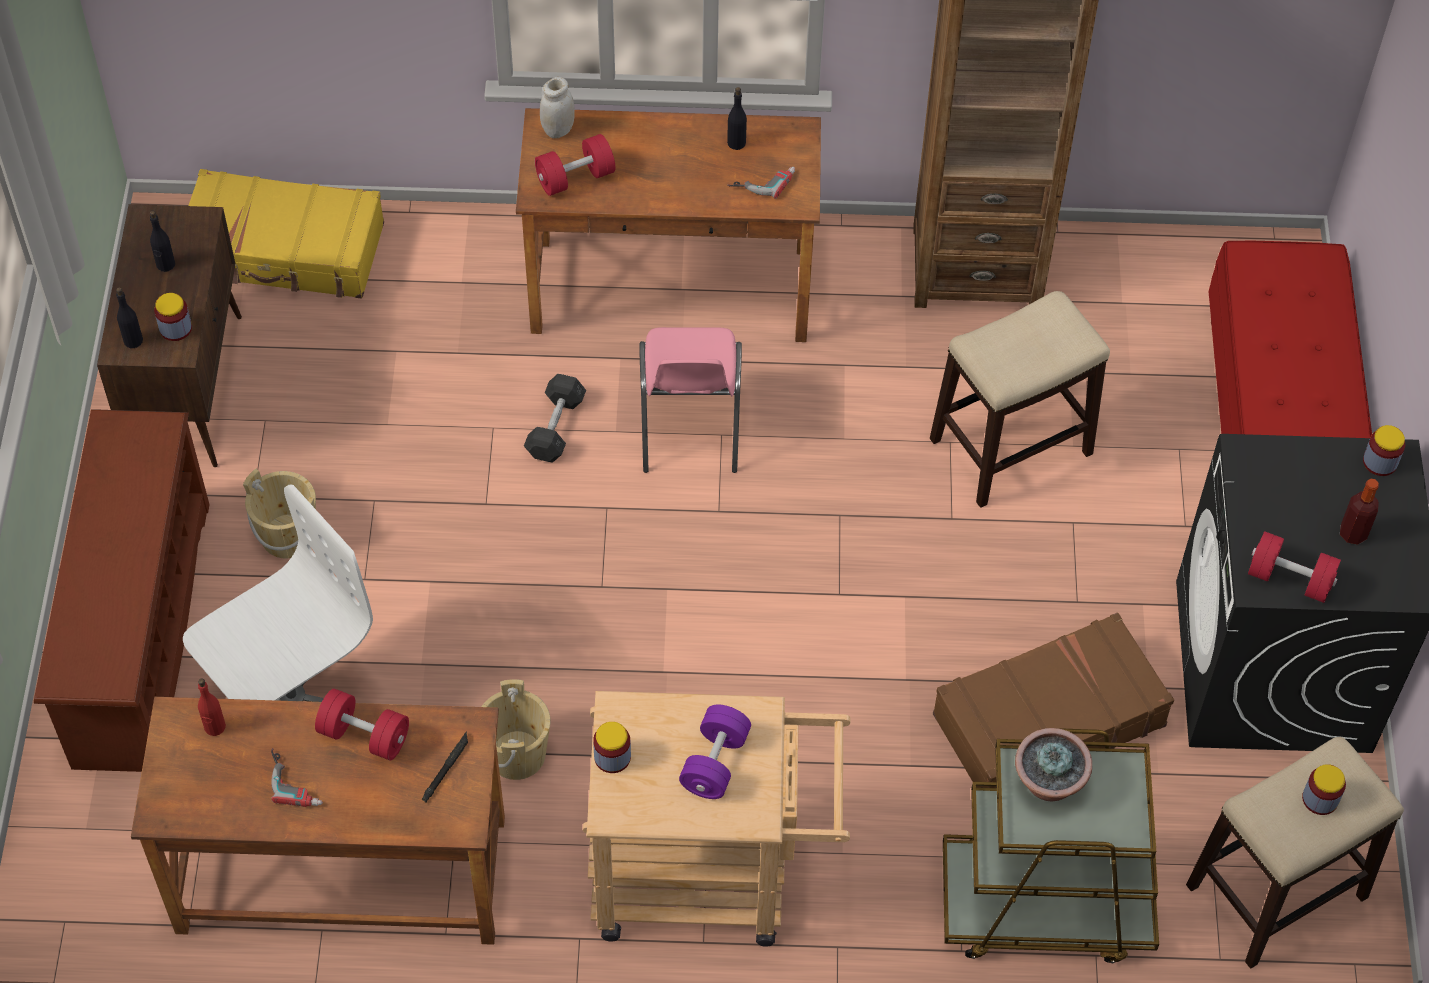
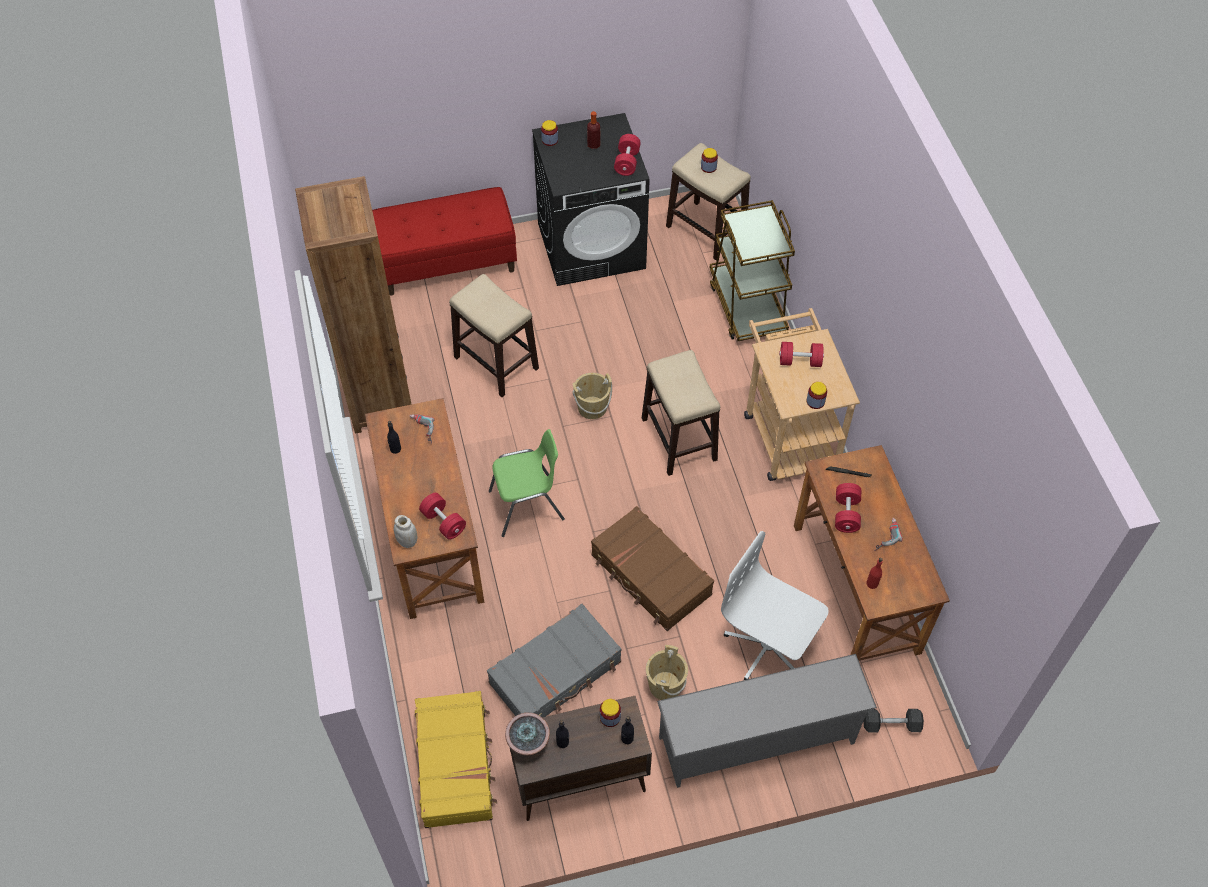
camera: 105 degrees left, 0 degrees up
brown shoe rack [34,409,210,772] -> grey shoe rack [657,654,877,788]
beige bucket [481,679,551,780] -> beige bucket moved to [572,373,612,419]
grey dumbbell [524,374,586,462] -> grey dumbbell moved to [863,709,924,732]
pink chair [639,327,742,473] -> green chair [489,429,565,537]
purple dumbbell [679,705,751,799] -> red dumbbell [779,342,824,367]
brown suitcase [933,612,1174,788] -> brown suitcase moved to [591,506,714,631]
potted plant [1015,728,1092,802] -> potted plant moved to [505,713,550,755]
none -> grey suitcase [487,604,621,717]
none -> stool [642,350,720,476]

